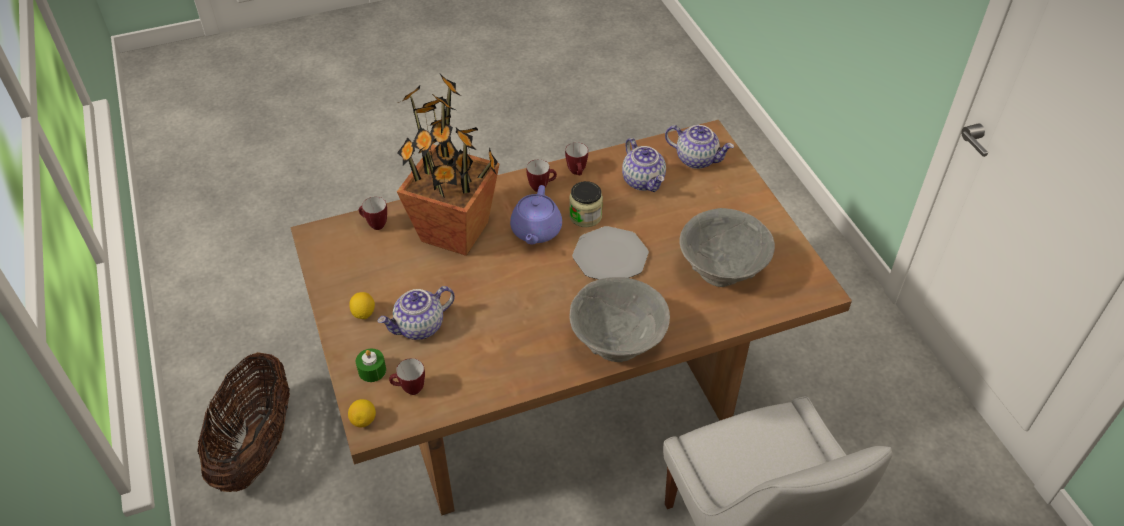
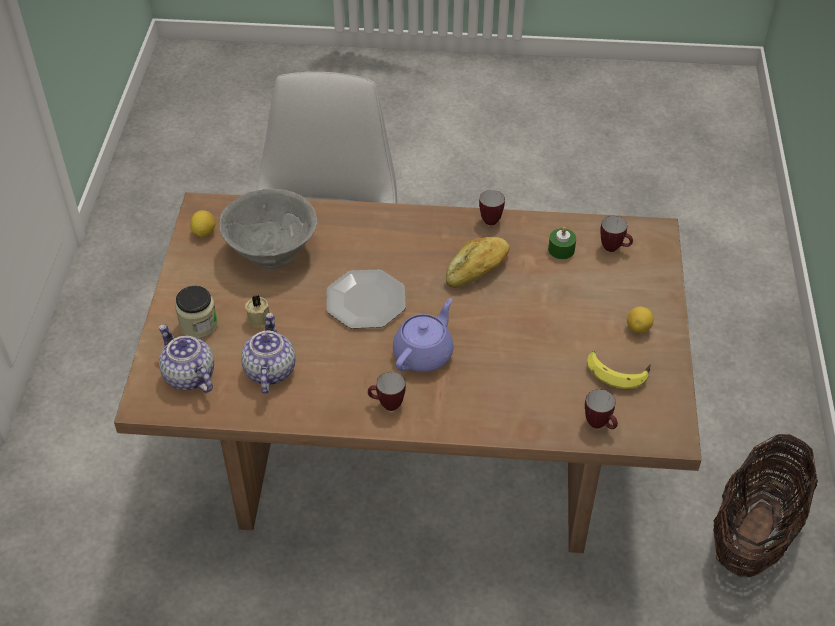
camera: 155 degrees left, 0 degrees up
lemon [348,399,376,427] -> lemon moved to [190,210,215,237]
green candle [356,349,386,382] -> green candle moved to [548,227,576,259]
teapot [377,286,455,340] -> none
potted plant [397,74,500,256] -> none
mug [565,142,588,175] -> mug moved to [479,190,505,225]
jar [569,181,603,227] -> jar moved to [175,286,218,338]
grey bowl [570,277,670,362] -> none
none -> beige candle [245,295,270,328]
none -> bread [446,237,510,288]
none -> banana [587,351,651,389]

